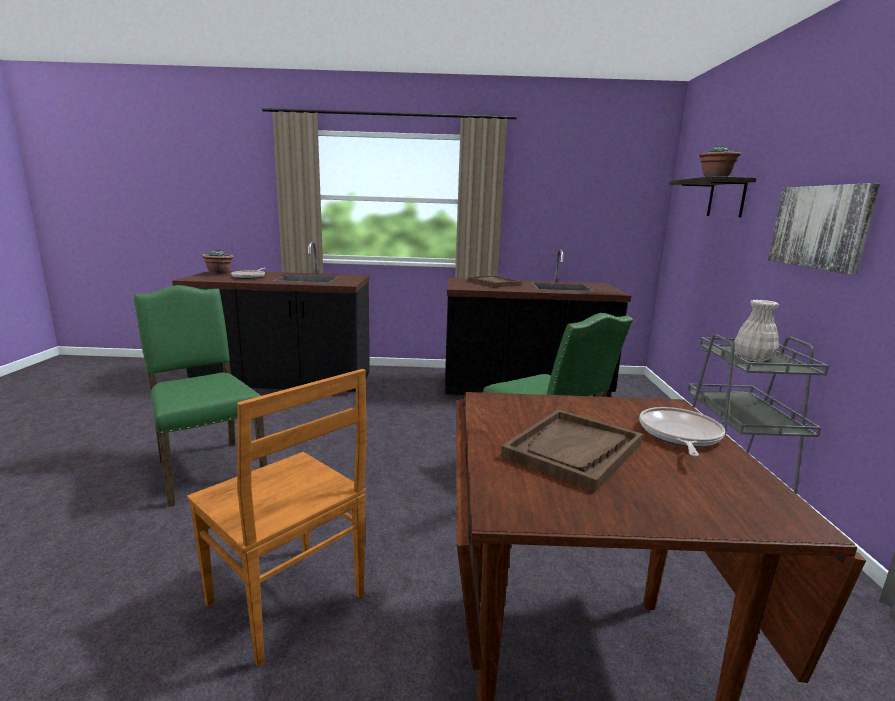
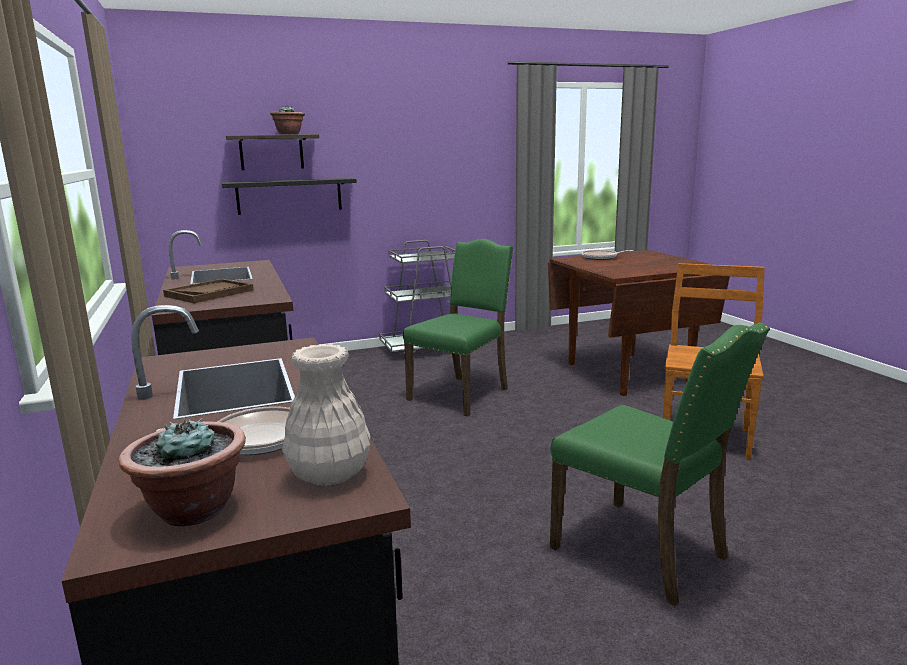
camera: 110 degrees left, 0 degrees up
green chair [133,285,267,507] -> green chair turned 75 degrees counterclockwise [550,322,770,606]
brown tray [501,409,643,492] -> none
white vase [734,300,779,362] -> white vase moved to [282,344,371,486]
picture [768,183,880,275] -> none
none -> black shelf [222,178,357,215]

